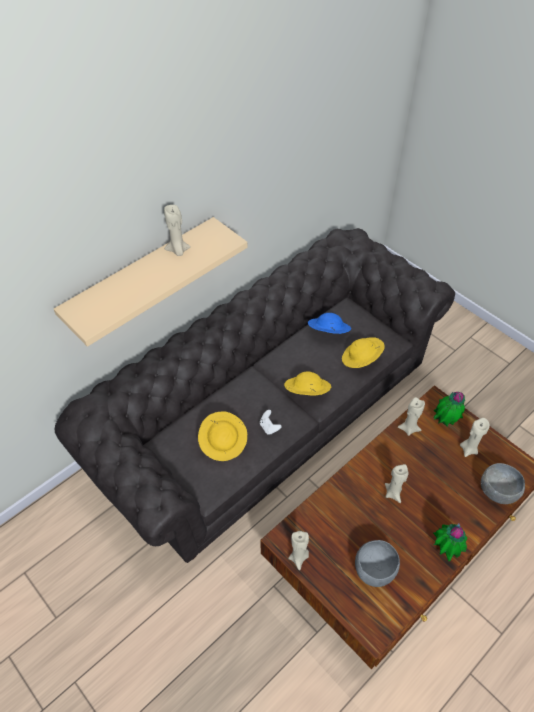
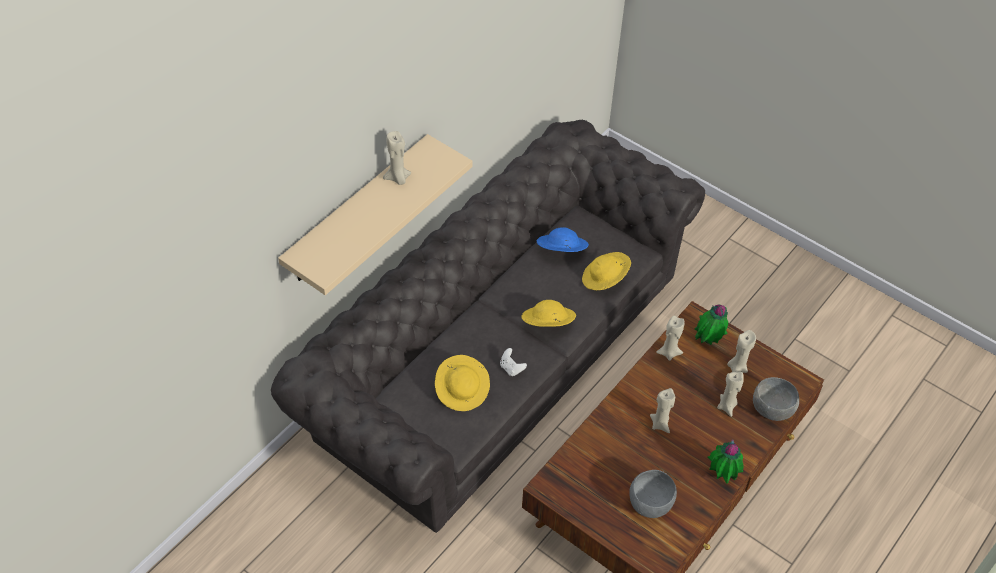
camera: 10 degrees left, 0 degrees up
beige candle [288,531,309,570] -> beige candle moved to [717,372,744,417]

